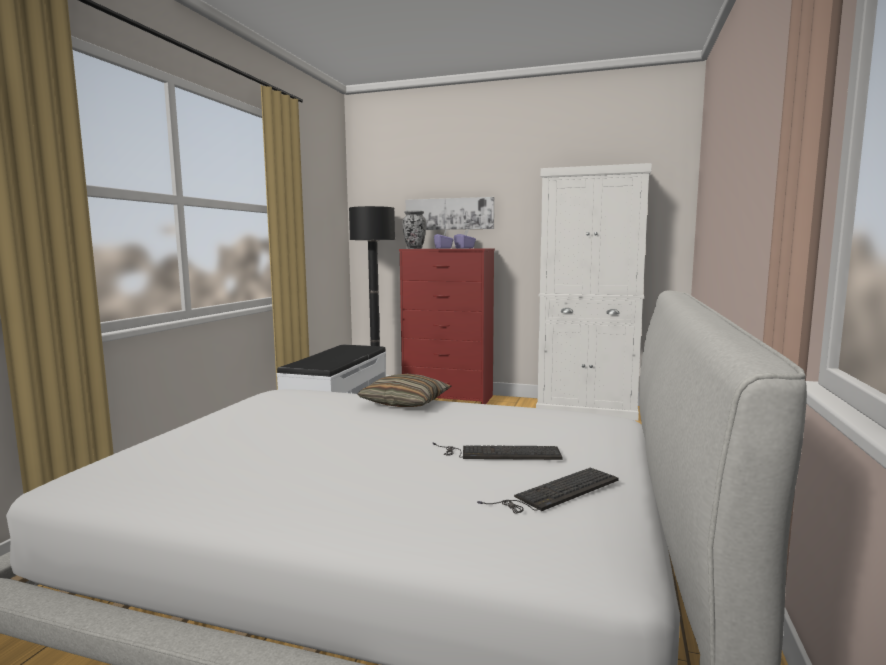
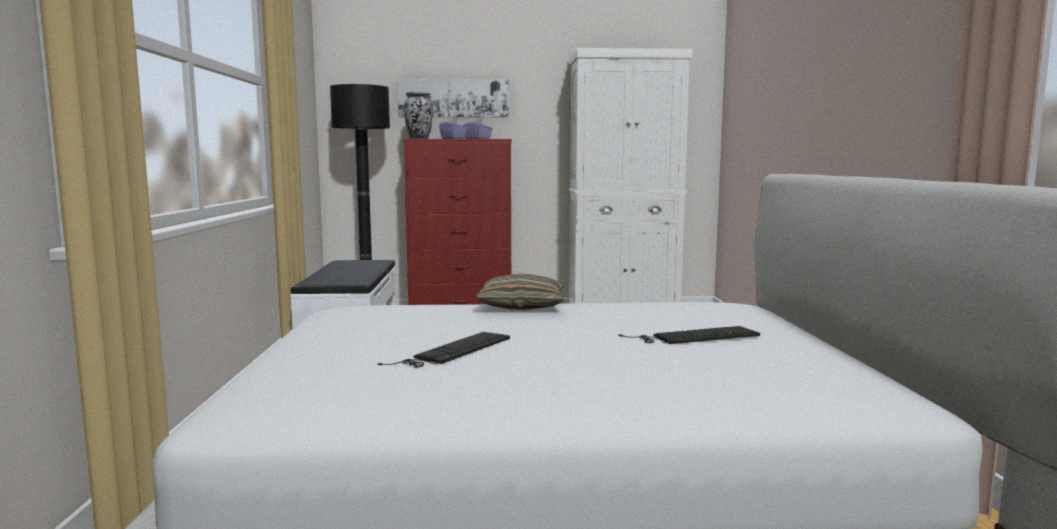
camera: 20 degrees left, 0 degrees up
keyboard [477,468,618,513] -> keyboard moved to [377,332,510,368]

